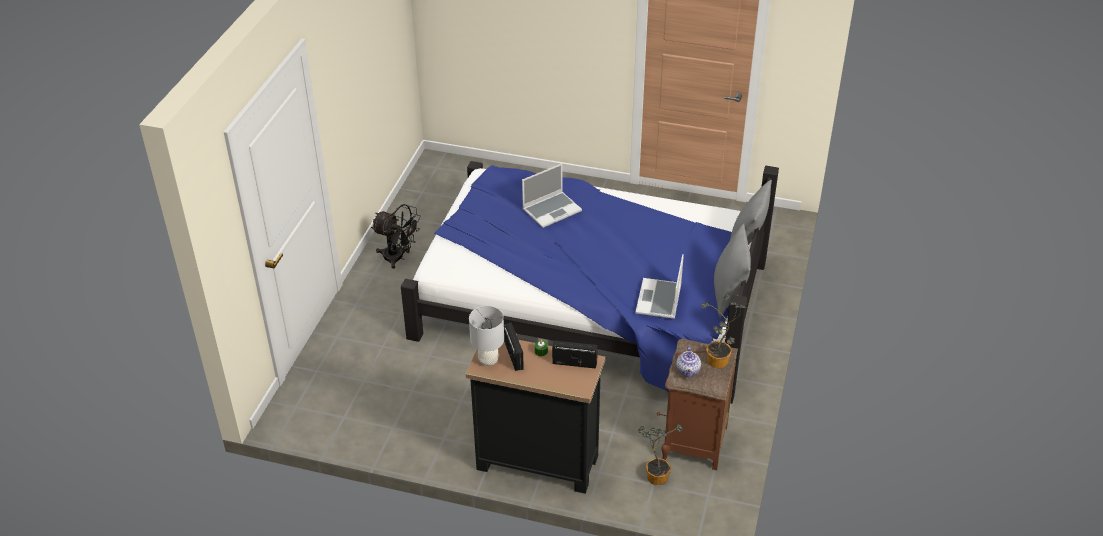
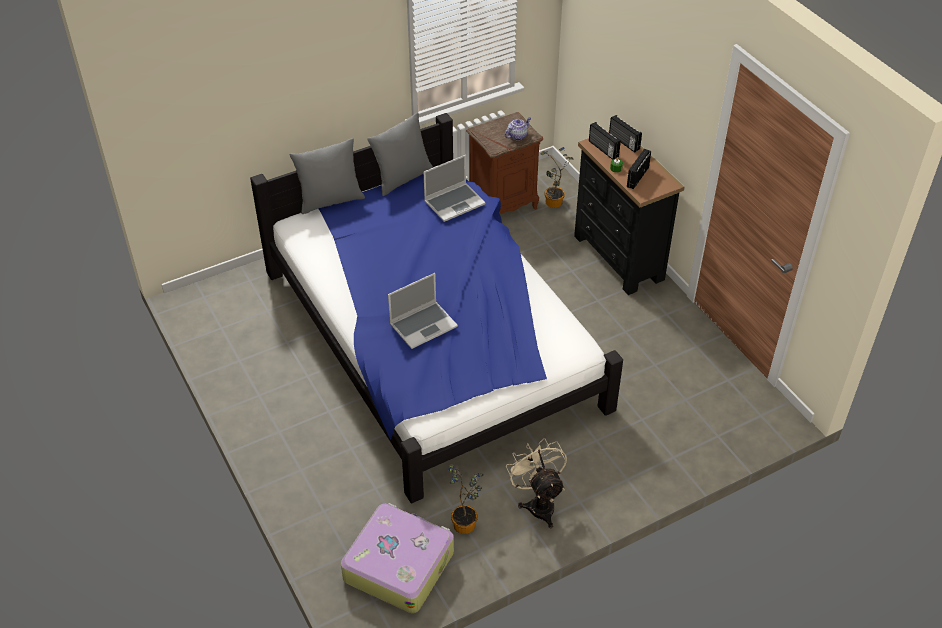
camera: 135 degrees left, 5 degrees up
black fan [371,204,421,269] -> beige fan [506,438,567,528]
grey table lamp [469,306,504,366] -> none
laptop [522,164,582,228] -> laptop turned 135 degrees clockwise [388,273,458,349]
potted plant [701,293,746,368] -> potted plant moved to [448,464,484,534]
none -> suitcase [341,503,454,613]
none -> radio [609,115,642,152]

